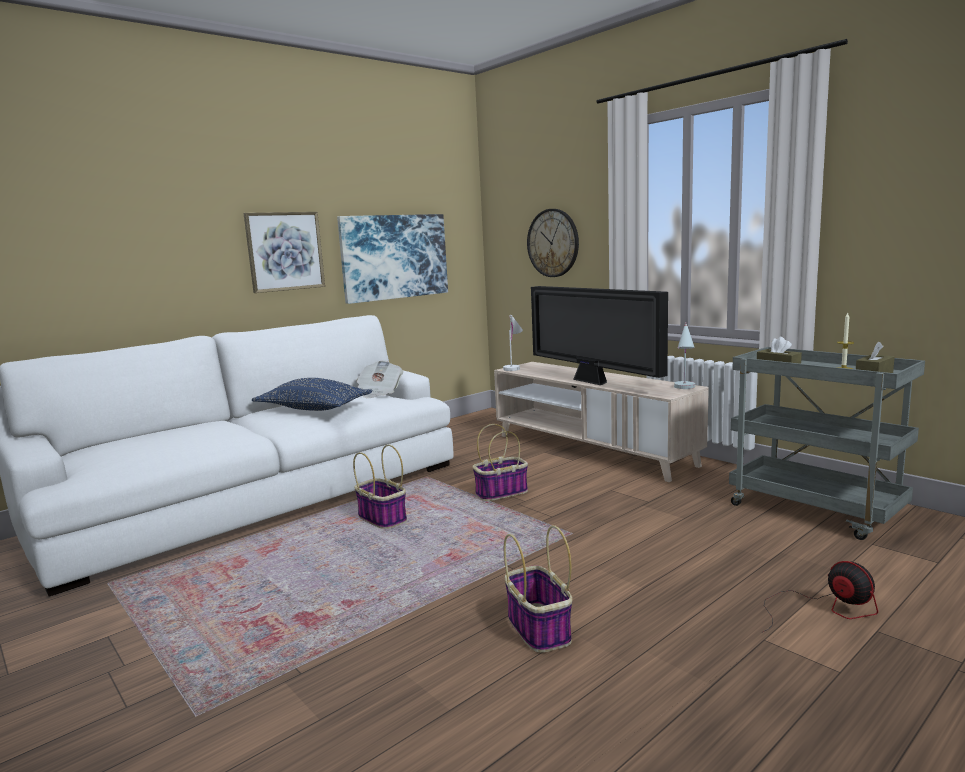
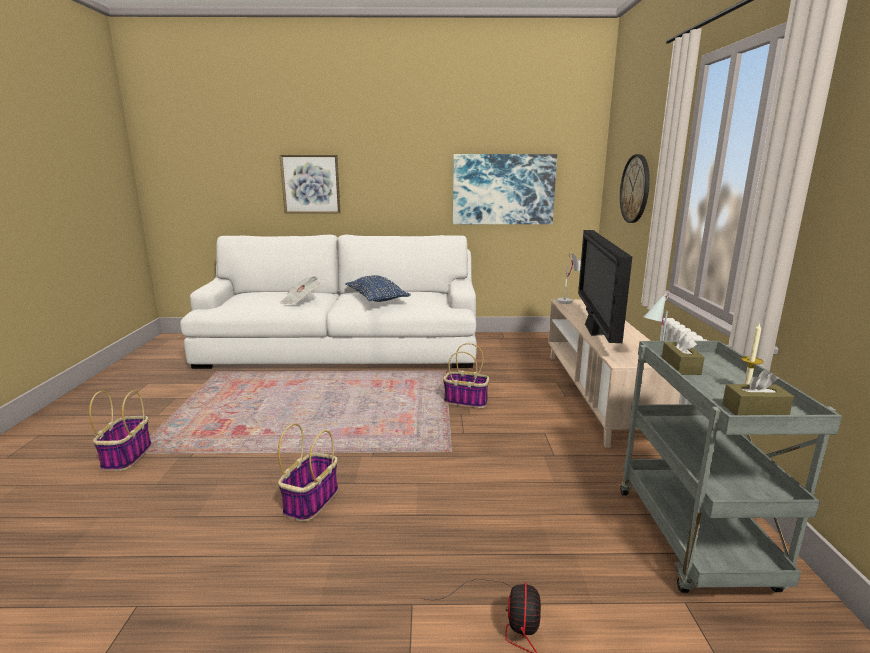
camera: 40 degrees right, 5 degrees up
picture [244,212,325,293] -> picture moved to [280,155,341,214]
basket [353,444,407,529] -> basket moved to [89,391,152,471]
newspaper [356,361,403,398] -> newspaper moved to [280,276,320,304]

